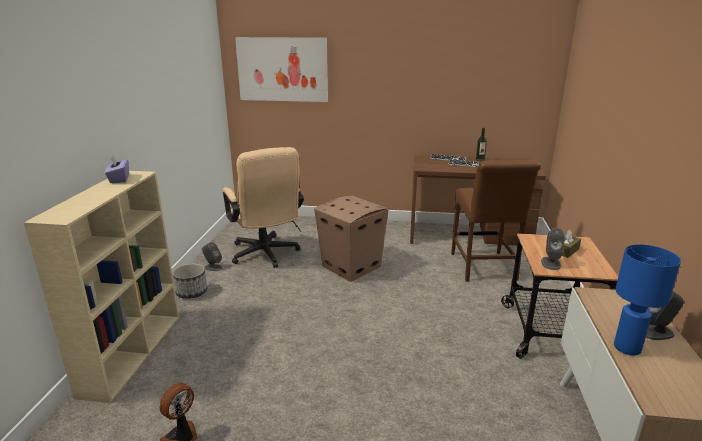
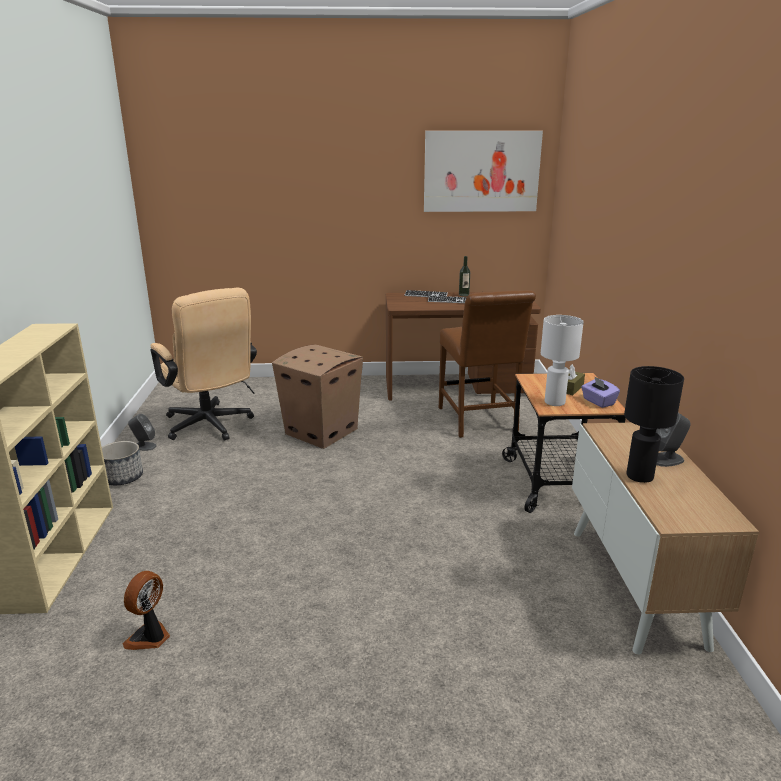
camera: 10 degrees left, 0 degrees up
purple tissue box [105,156,129,183] -> purple tissue box moved to [581,376,620,408]
picture [235,37,328,102] -> picture moved to [424,131,543,212]
grey speaker [541,228,565,270] -> white table lamp [541,315,584,406]
blue table lamp [614,244,681,355] -> black table lamp [624,366,684,483]

